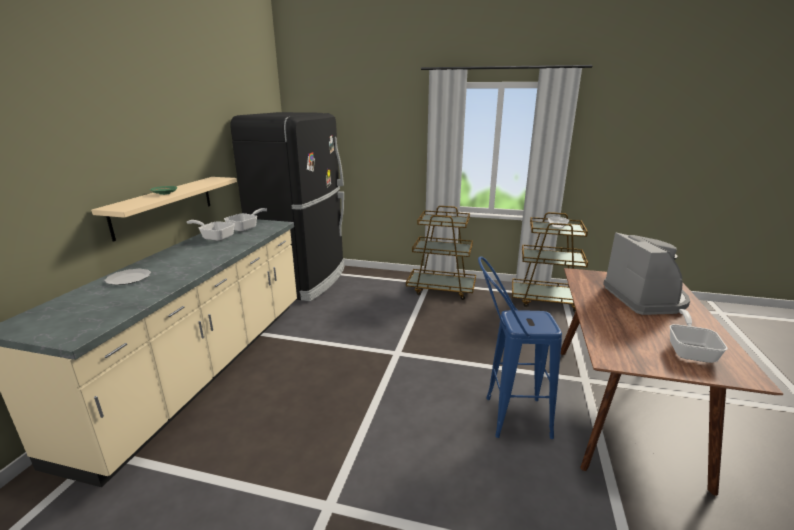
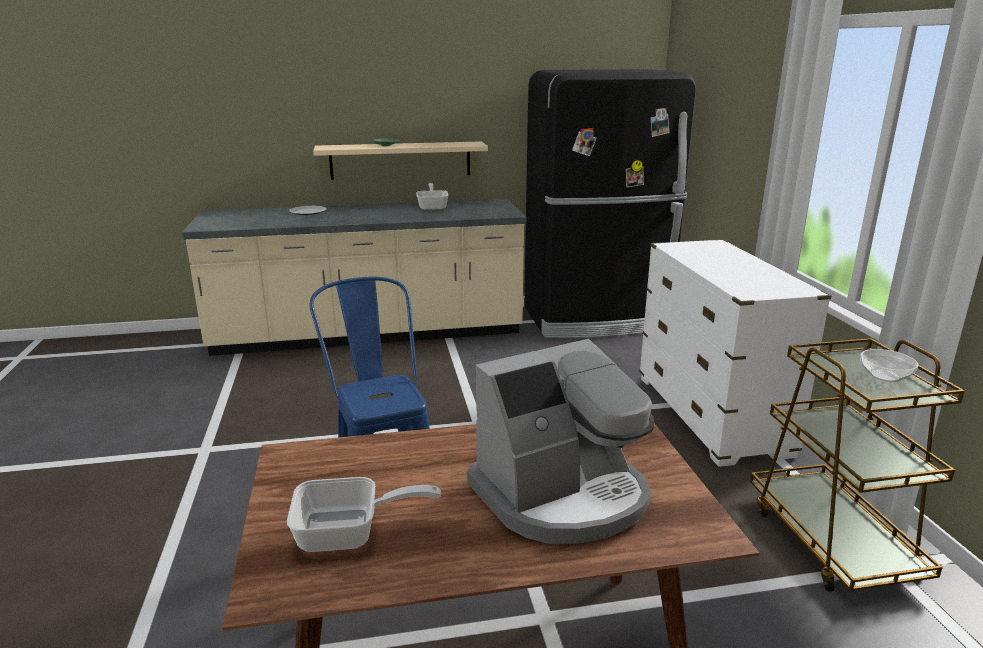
camera: 65 degrees right, 0 degrees up
frying pan [224,208,267,232] -> none
brown cart [406,206,476,300] -> white dresser [639,239,832,467]

